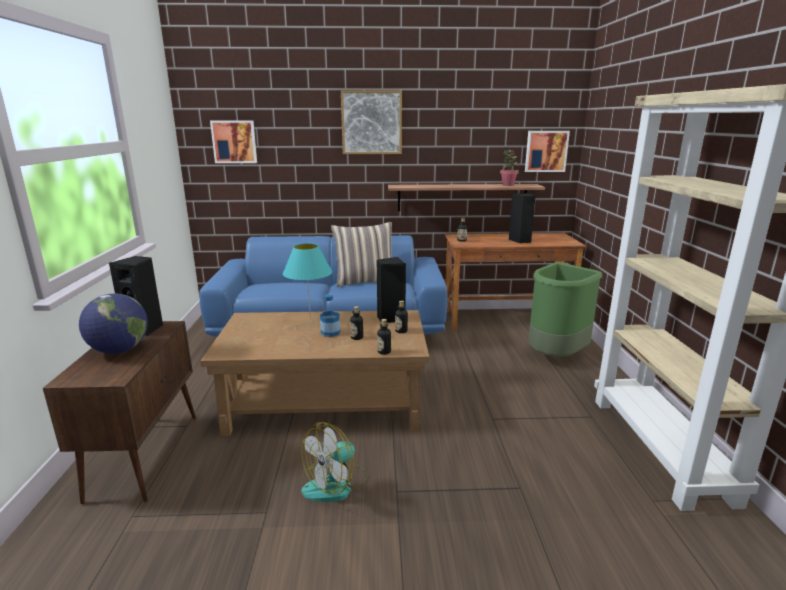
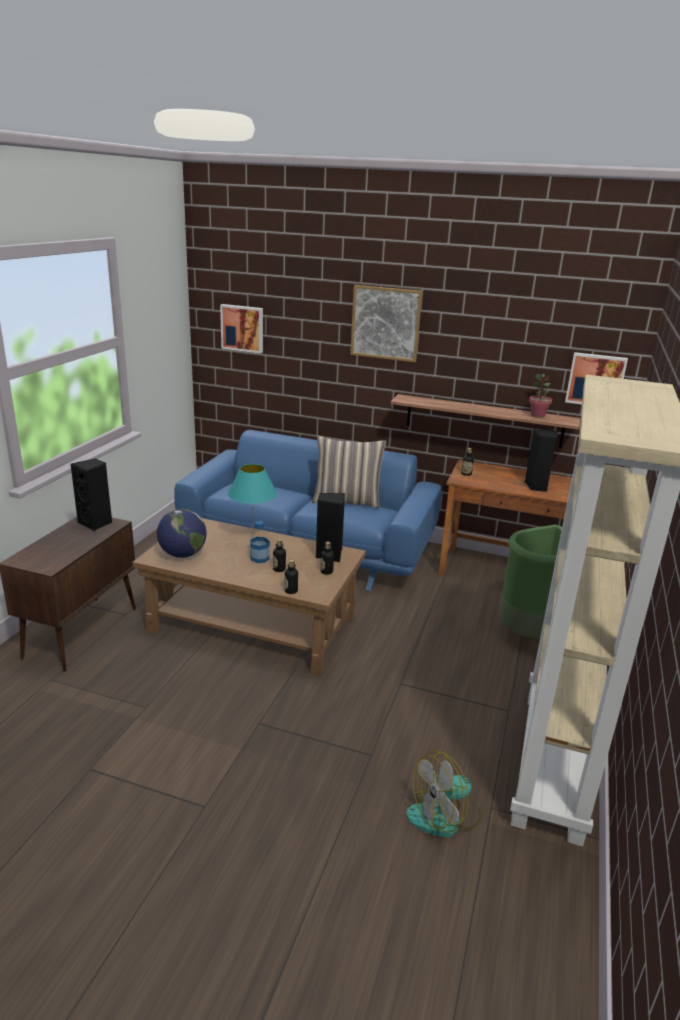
camera: 20 degrees right, 5 degrees up
globe [79,293,148,354] -> globe moved to [157,509,207,558]
fan [301,422,369,502] -> fan moved to [406,750,482,837]

